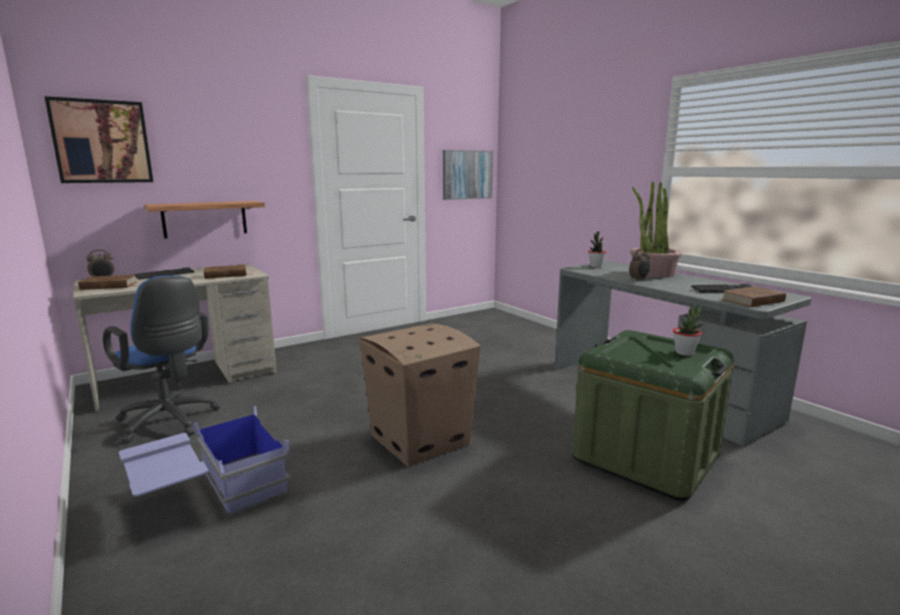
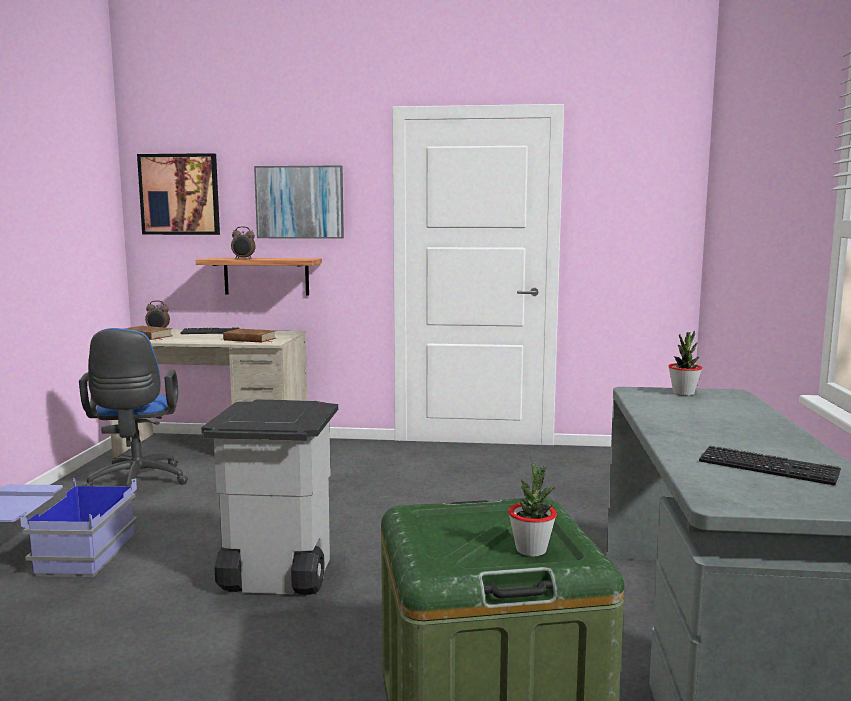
camera: 40 degrees right, 5 degrees down
cardboard box [359,324,481,467] -> grey trash can [201,400,338,595]
picture [443,150,493,200] -> picture moved to [254,165,344,239]
alarm clock [629,248,650,281] -> alarm clock moved to [231,227,256,259]
potted plant [630,182,682,278] -> none
brown book [721,286,786,307] -> none

